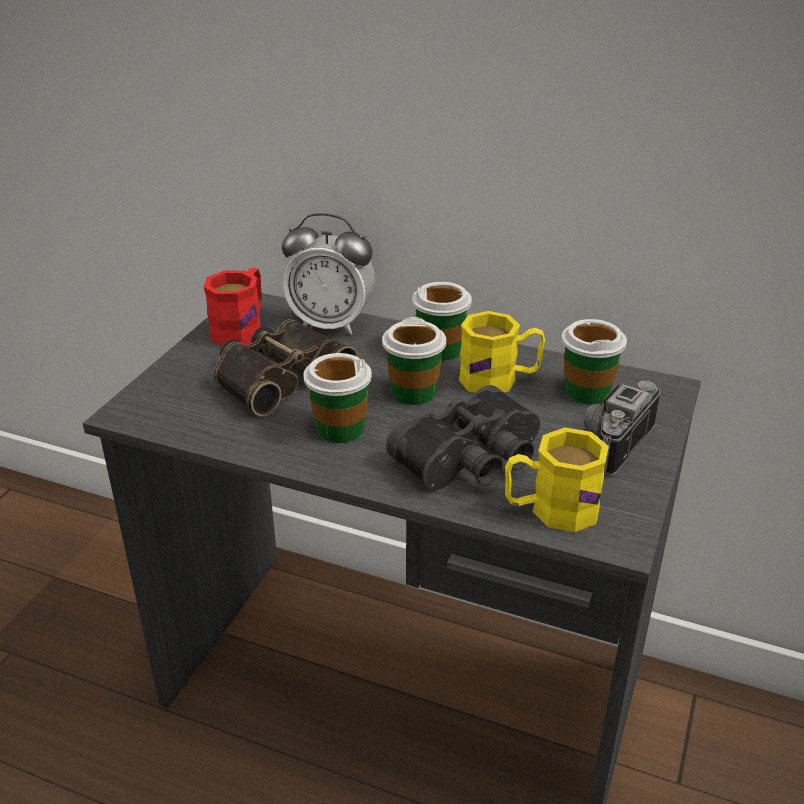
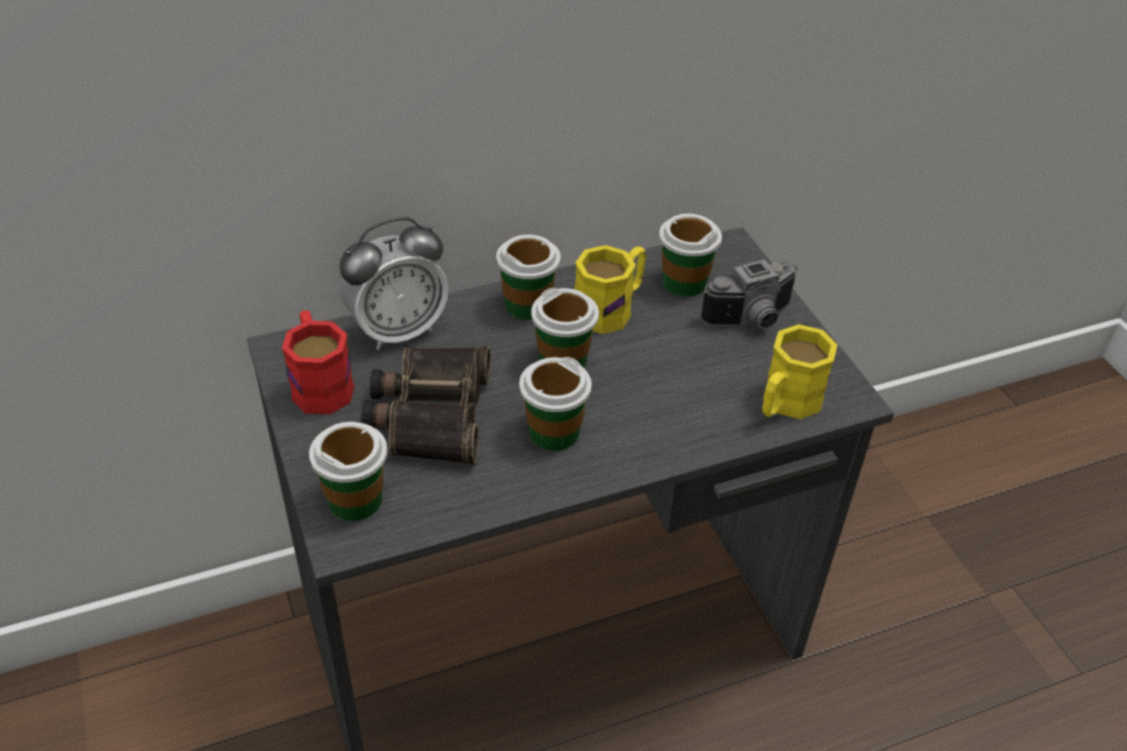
camera: 45 degrees left, 10 degrees up
black binoculars [386,385,540,490] -> none
camera [584,381,661,476] -> camera turned 105 degrees counterclockwise [701,259,798,329]
none -> cup [309,422,388,521]

